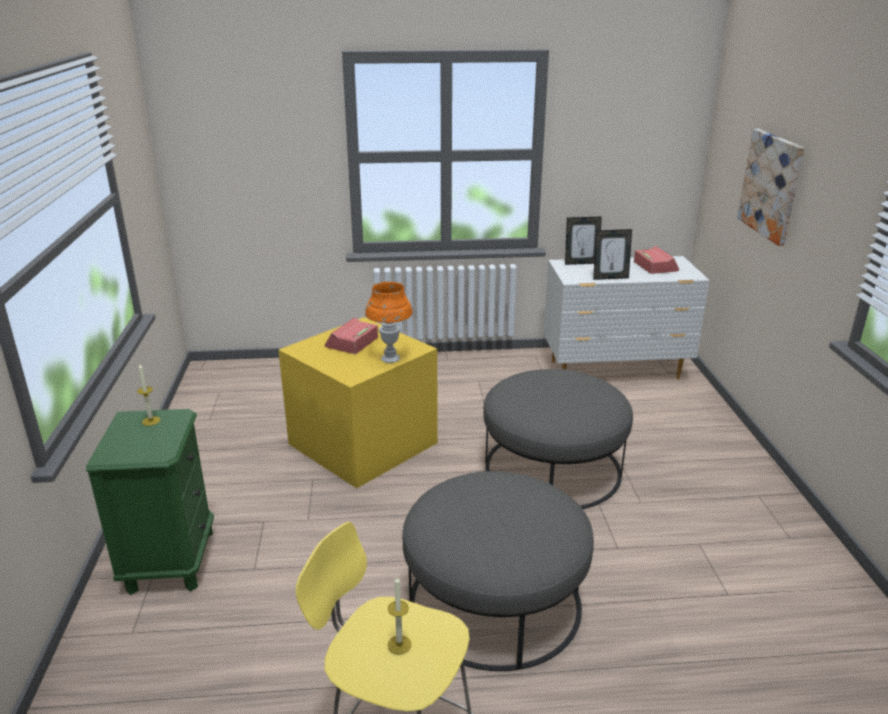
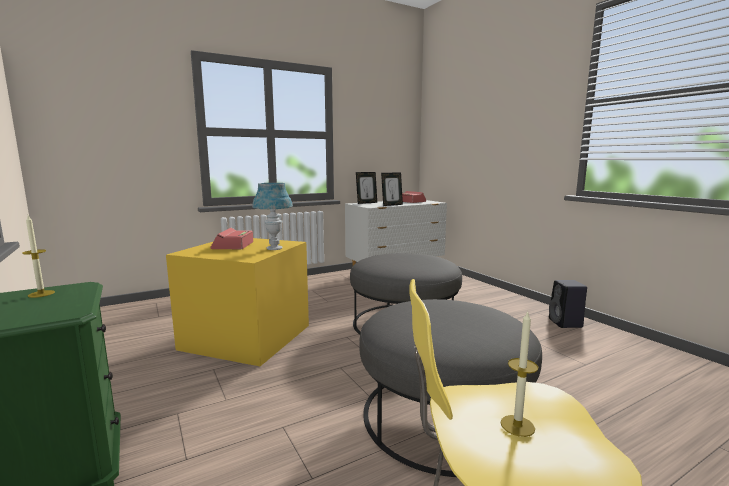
camera: 25 degrees left, 15 degrees down
orange table lamp [365,282,412,363] -> blue table lamp [252,183,293,250]
picture [737,129,805,246] -> none
none -> black speaker [549,280,587,328]

